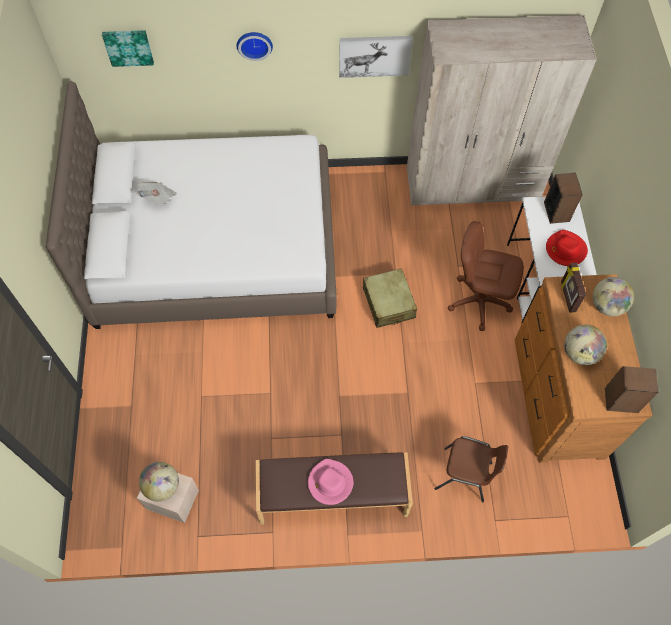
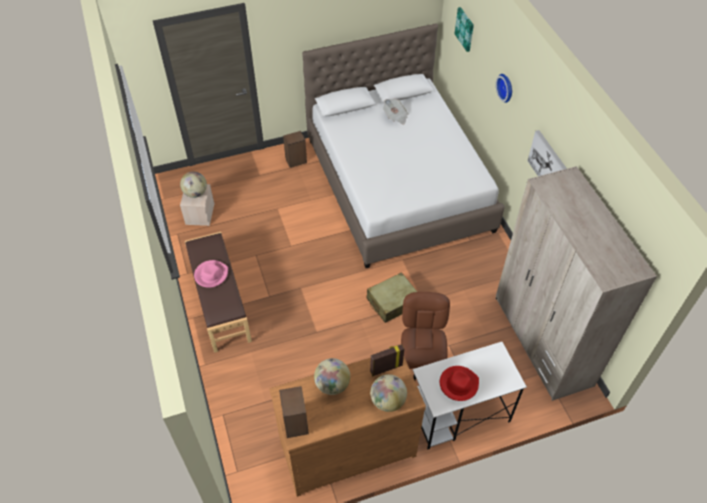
camera: 75 degrees right, 10 degrees down
brown chair [435,436,508,502] -> none
speaker [544,173,583,224] -> speaker moved to [283,131,307,168]

